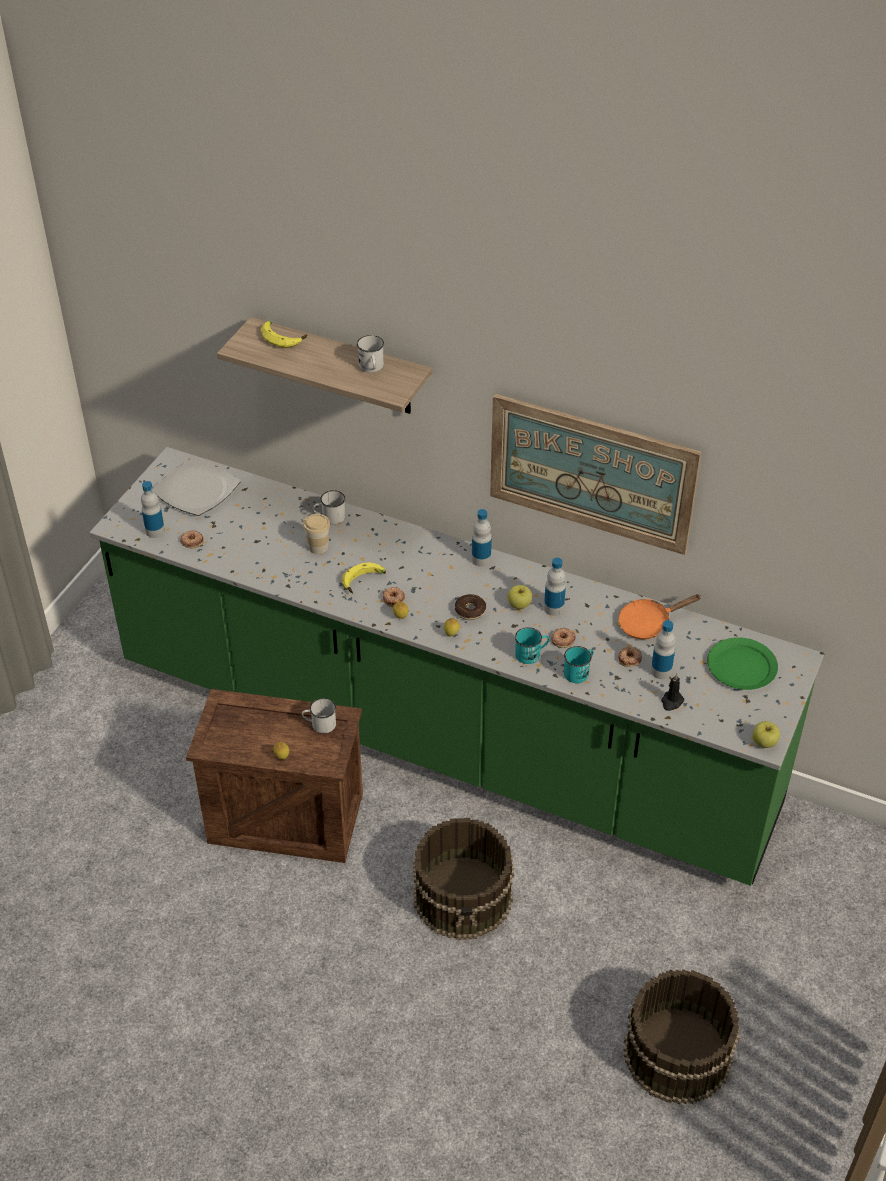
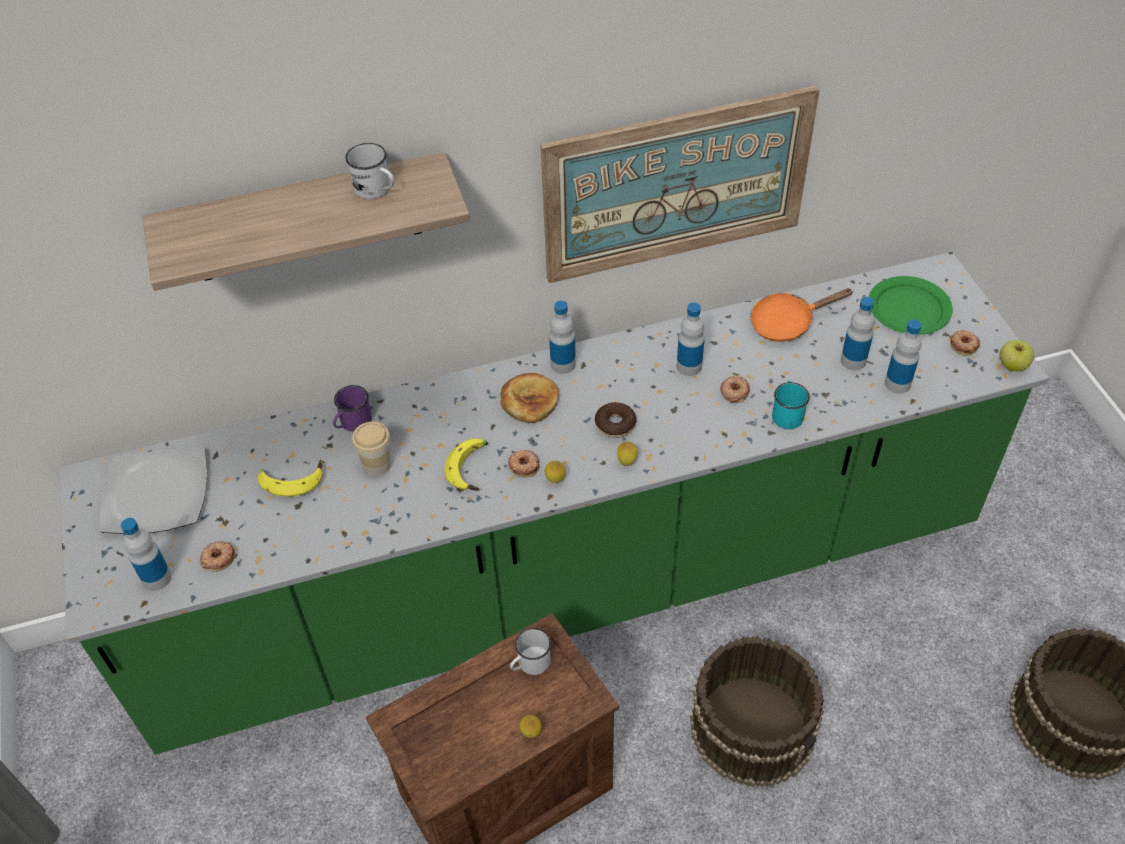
camera: 40 degrees left, 5 degrees up
banana [261,321,307,348] -> banana moved to [258,459,323,497]
white mug [313,490,345,524] -> purple mug [333,385,372,432]
apple [508,585,532,609] -> none
turquoise mug [515,627,549,664] -> none
orange frying pan [618,594,700,639] -> orange frying pan turned 45 degrees clockwise [750,288,854,342]
donut [618,647,642,667] -> donut moved to [950,330,980,356]
black candle [661,674,684,711] -> bottle [885,319,921,394]
none -> bread [501,373,559,423]

